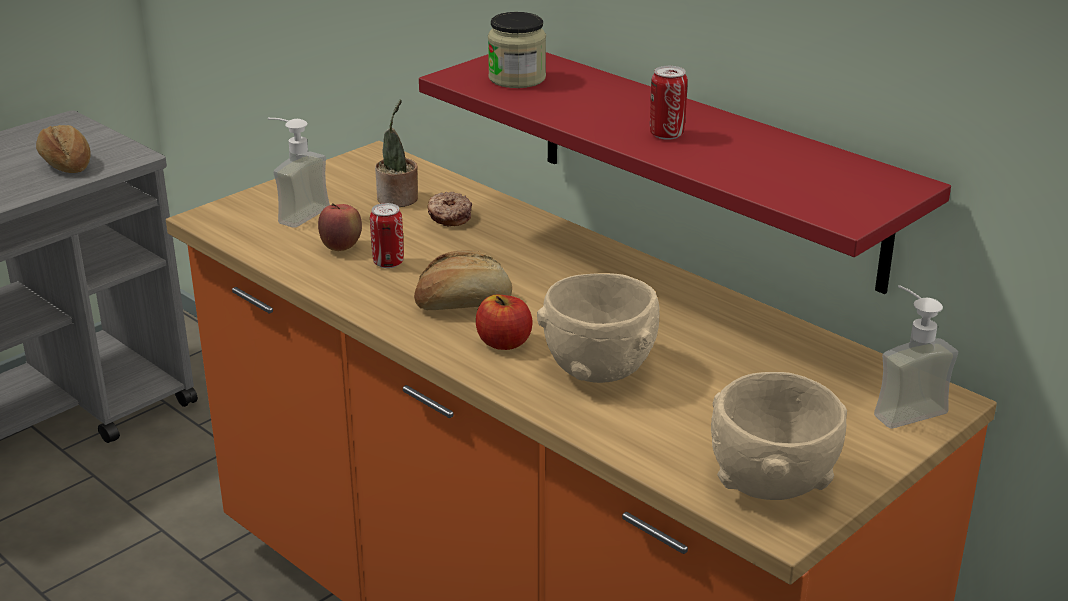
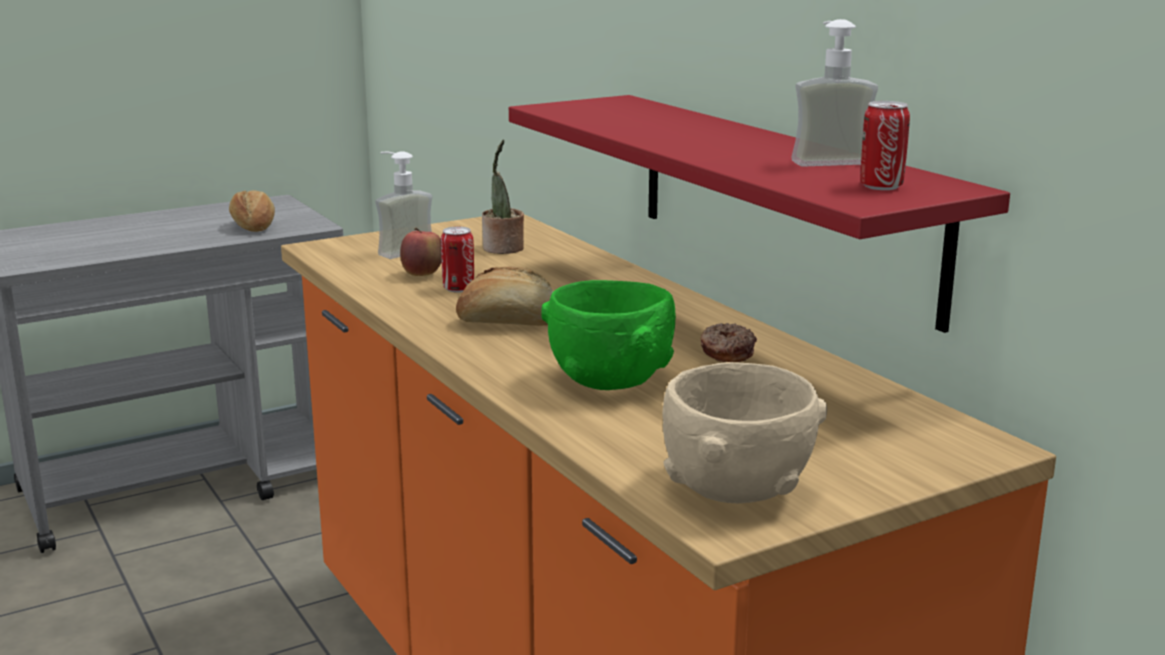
camera: 15 degrees right, 10 degrees down
donut [428,192,472,227] -> donut moved to [700,323,757,362]
apple [476,295,532,350] -> none
jar [488,12,546,88] -> none
beige bowl [537,273,660,383] -> green bowl [541,280,676,390]
can [650,66,688,140] -> can moved to [860,101,910,190]
soap dispenser [874,285,958,429] -> soap dispenser moved to [791,19,878,167]

